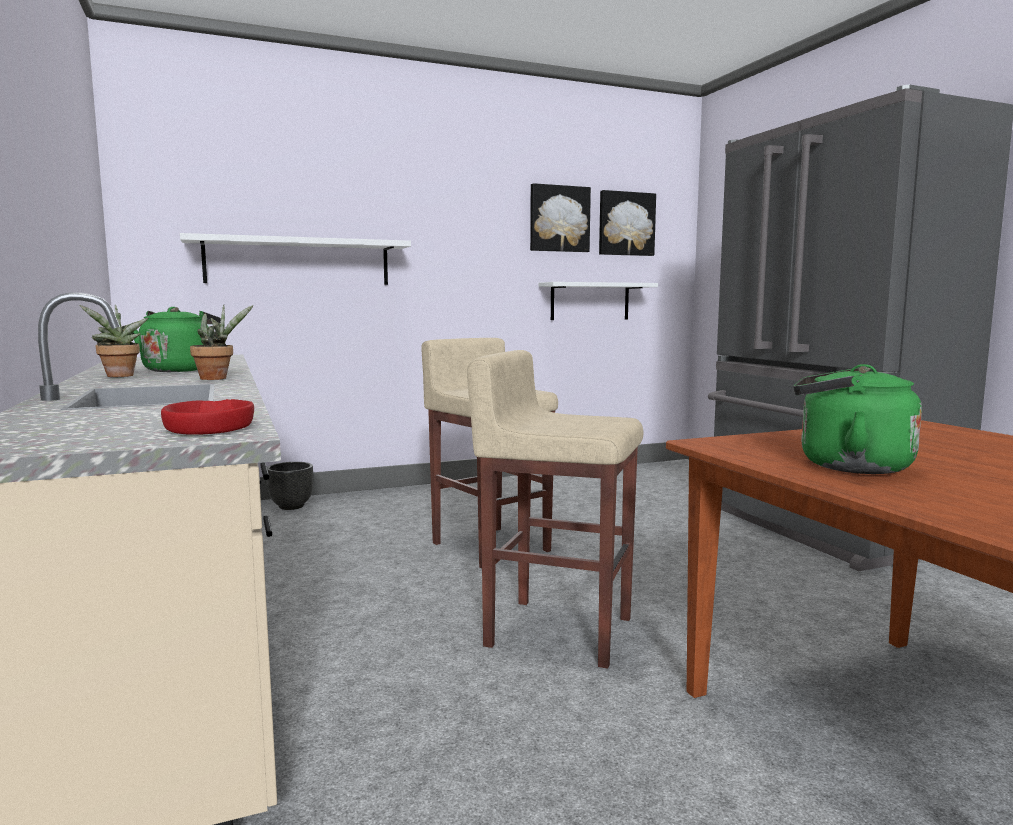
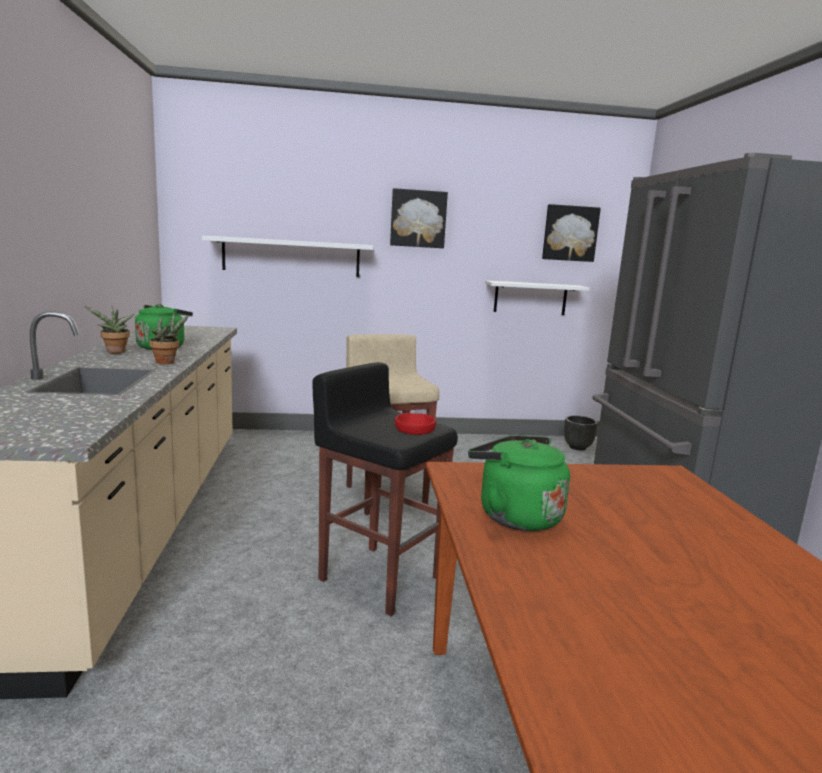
camera: 15 degrees right, 5 degrees up
red bowl [161,399,254,435] -> red bowl moved to [395,413,436,435]
black planter [267,462,313,510] -> black planter moved to [564,416,598,450]
beige stool [467,350,643,669] -> black stool [312,362,458,616]
picture [530,183,591,252] -> picture moved to [390,188,448,248]

